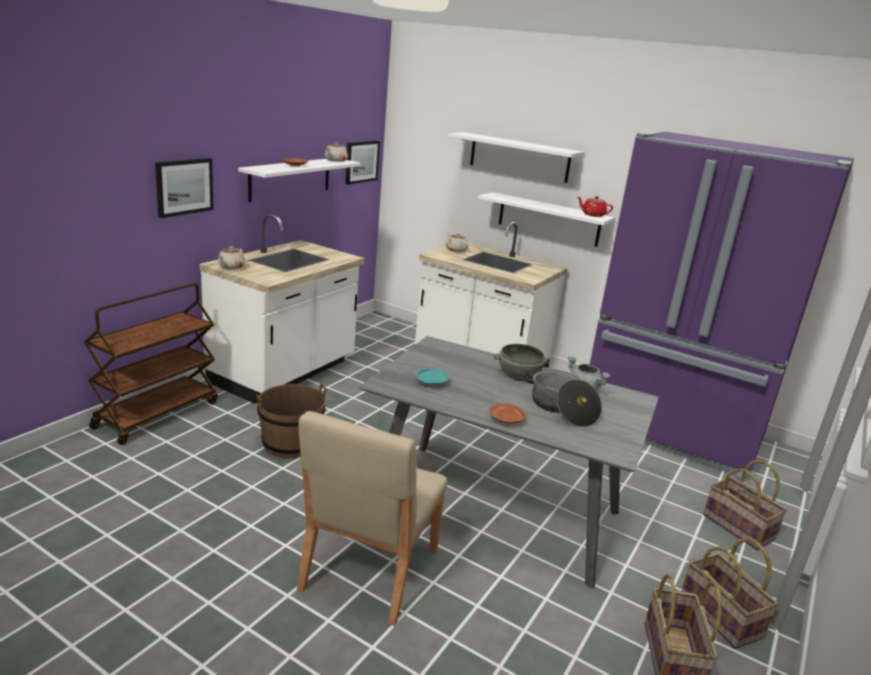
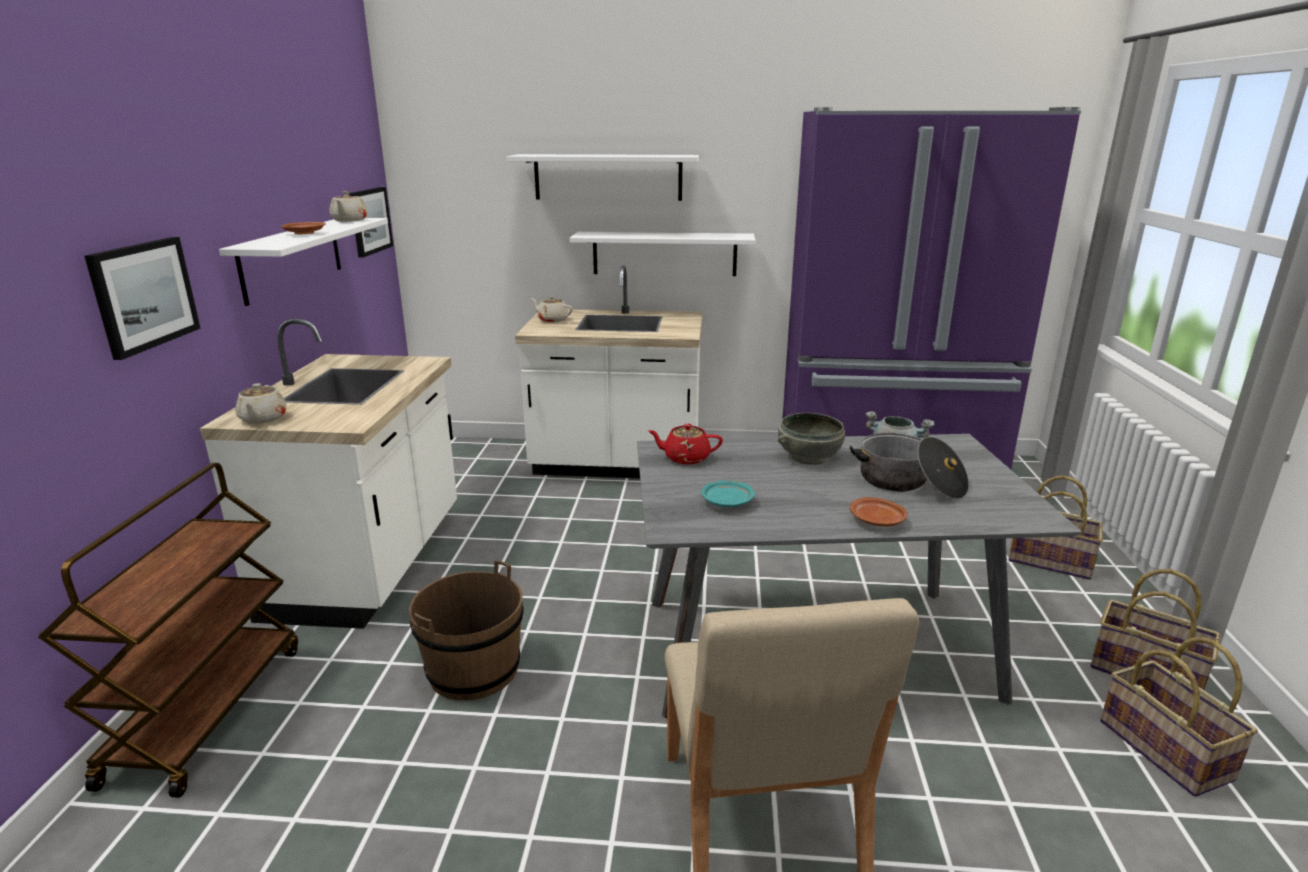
camera: 25 degrees left, 0 degrees up
red teapot [577,196,613,217] -> red teapot moved to [648,424,723,465]

